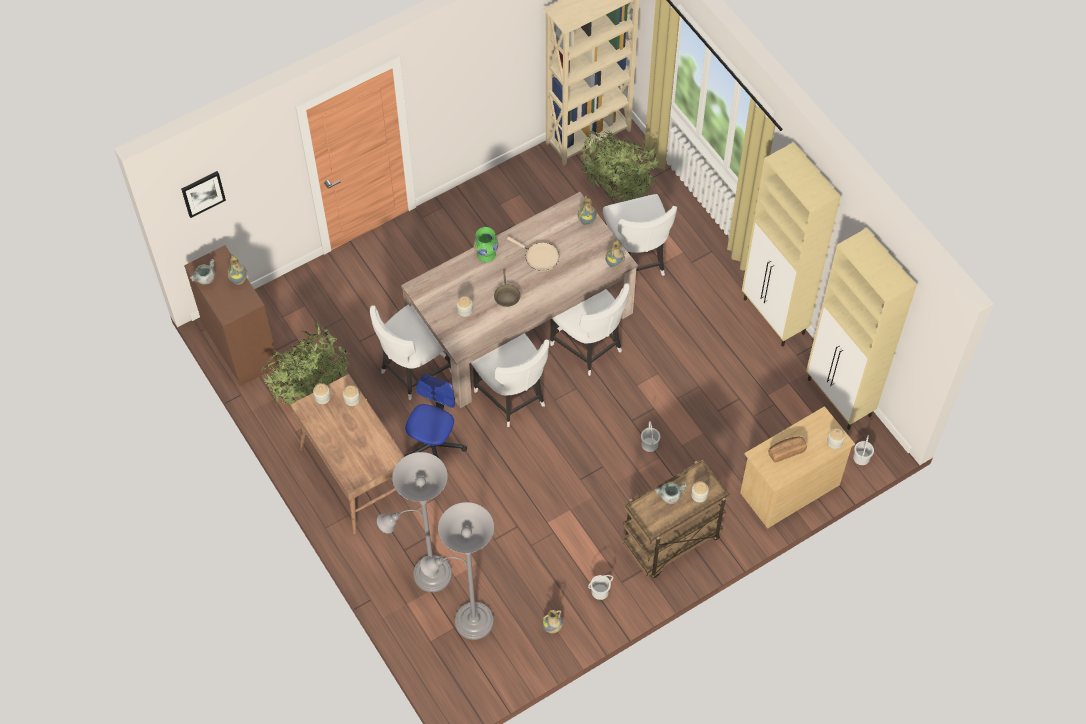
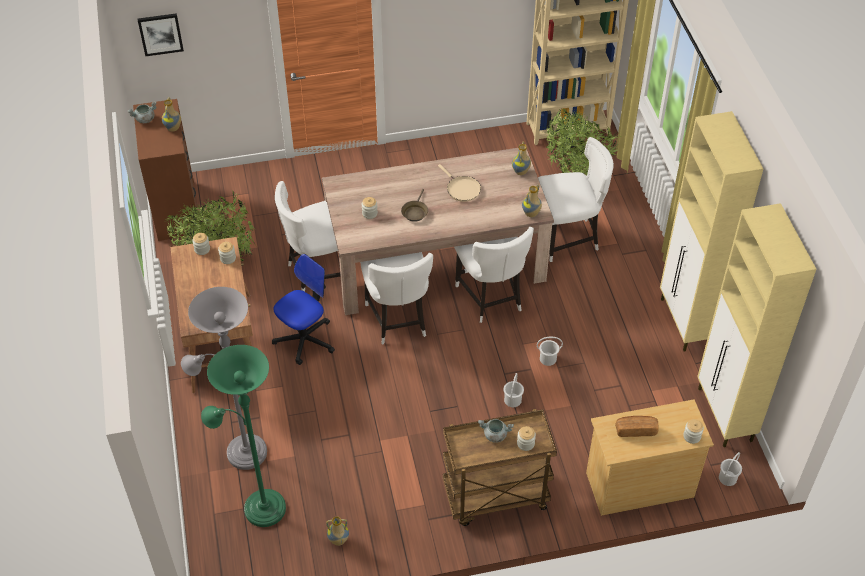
camera: 20 degrees right, 10 degrees down
grey floor lamp [420,502,494,640] -> green floor lamp [201,345,286,527]
green vase [474,227,498,262] -> none
white bucket [588,575,613,600] -> white bucket moved to [537,337,563,366]
white chair [603,194,677,276] -> white chair turned 105 degrees counterclockwise [538,137,614,262]

